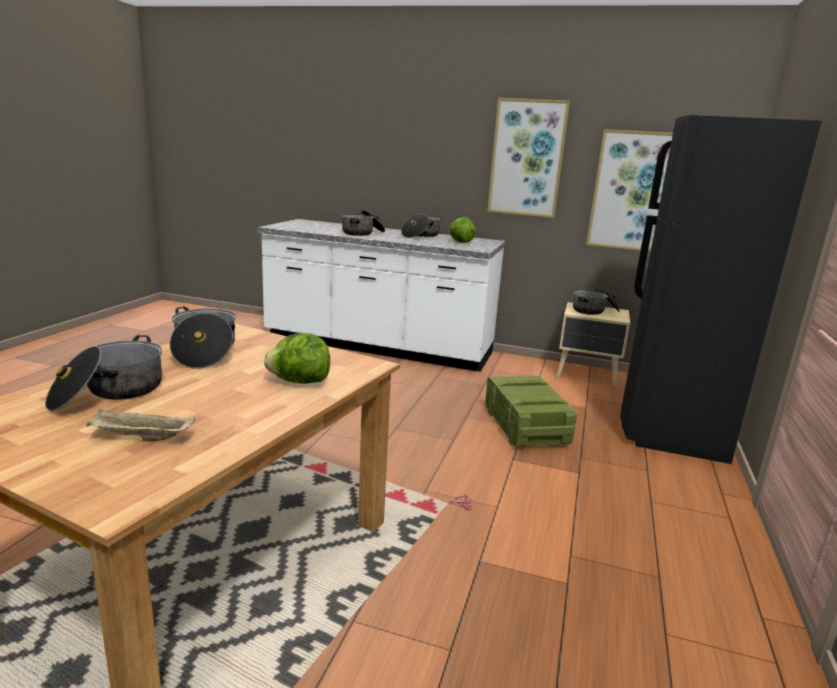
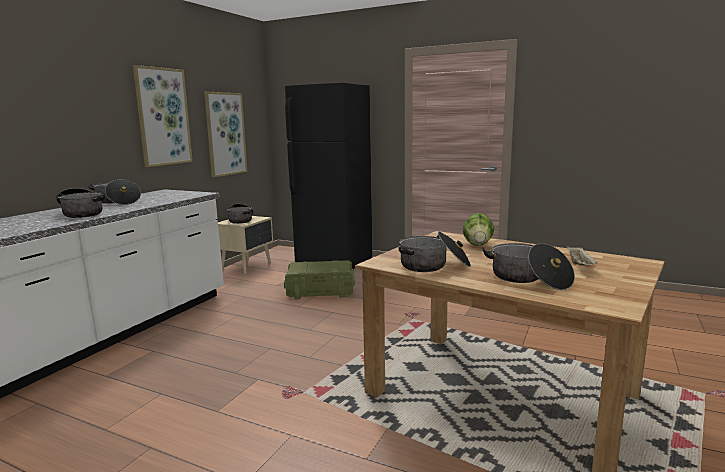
camera: 80 degrees left, 5 degrees down
lettuce [449,217,476,243] -> none

